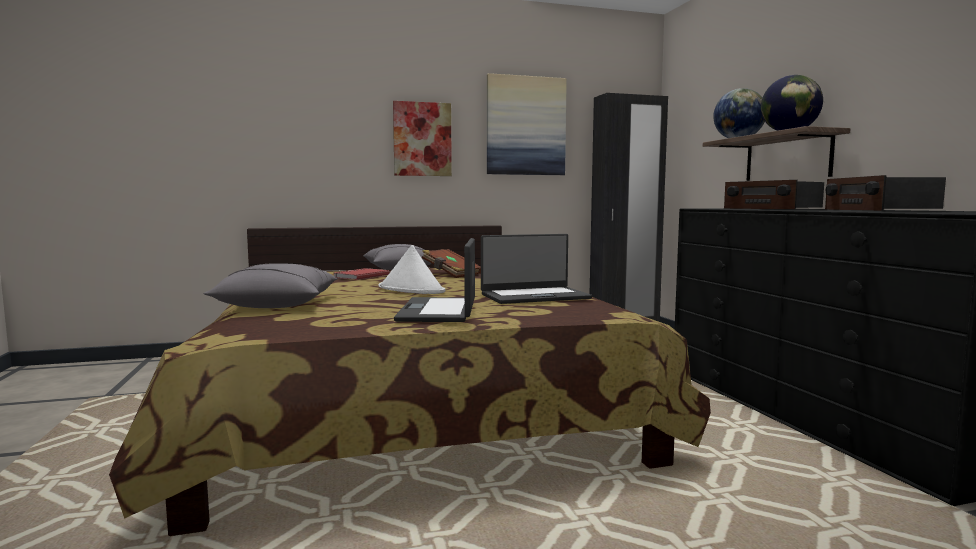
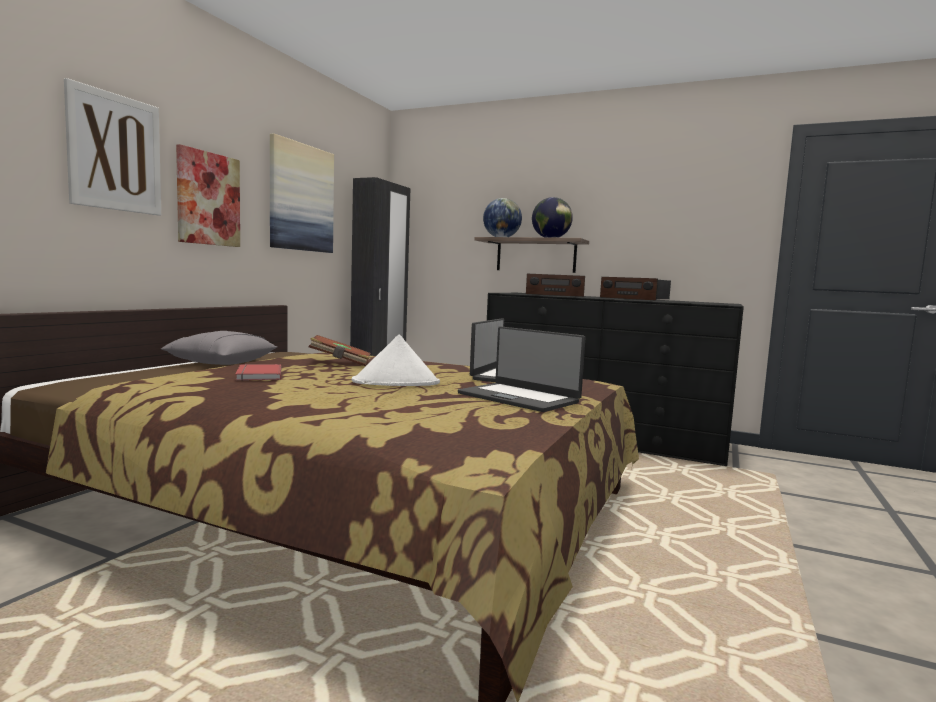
camera: 50 degrees left, 0 degrees up
grey pillow [203,263,338,308] -> none
none -> picture [64,78,161,216]

